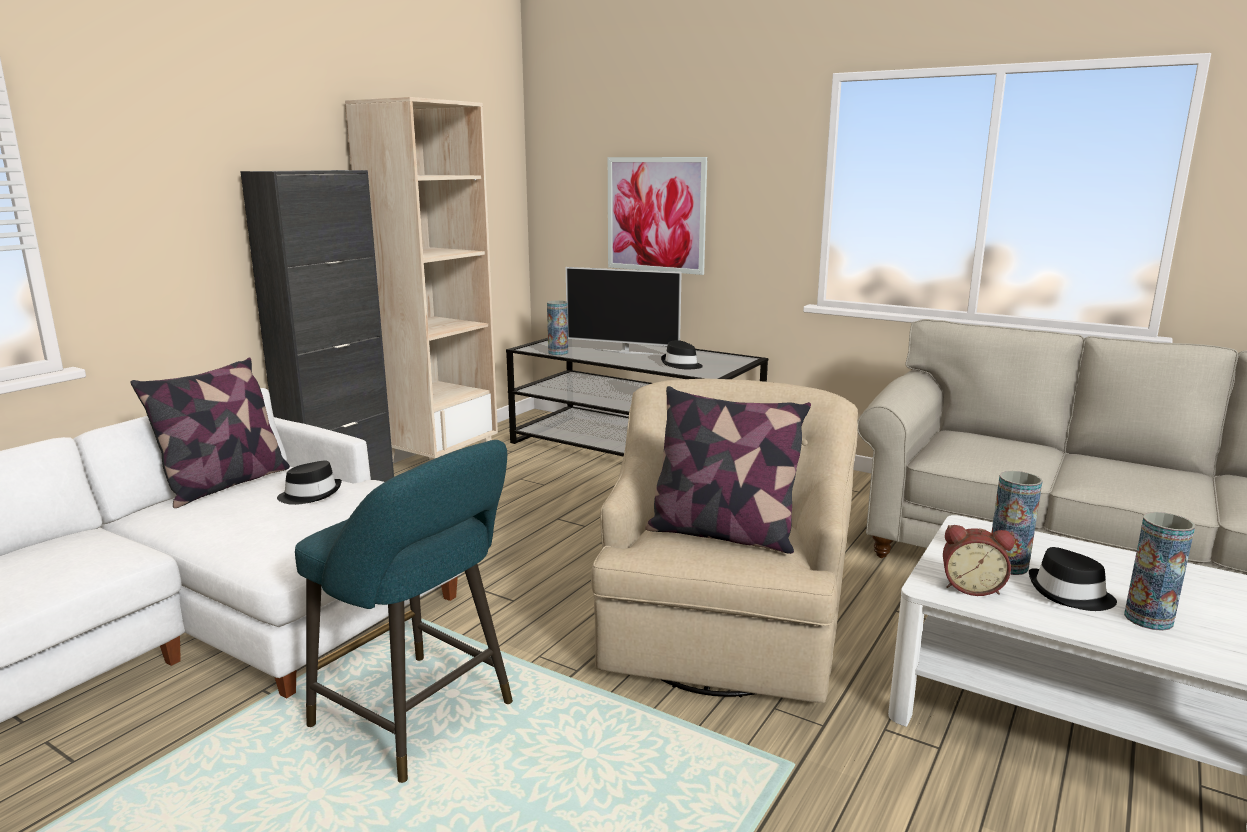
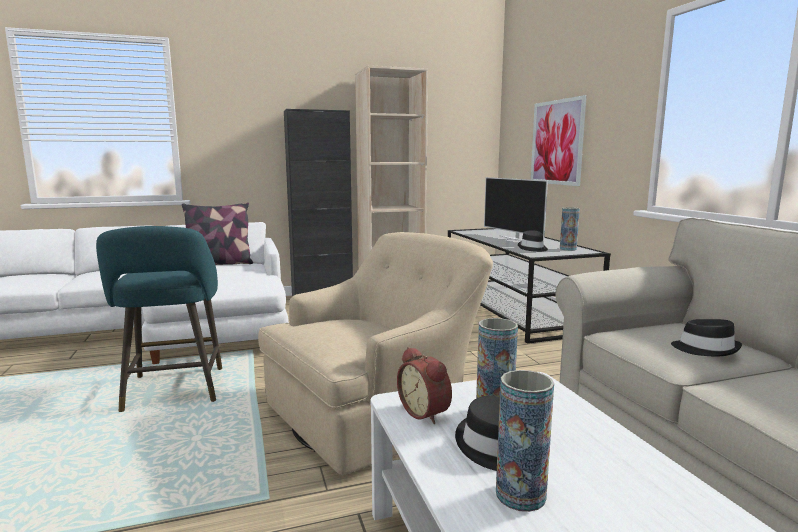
camera: 40 degrees right, 5 degrees down
black hat [277,461,342,505] -> black hat moved to [671,319,742,356]
vase [547,300,568,355] -> vase moved to [560,207,580,251]
pillow [645,386,811,554] -> none

